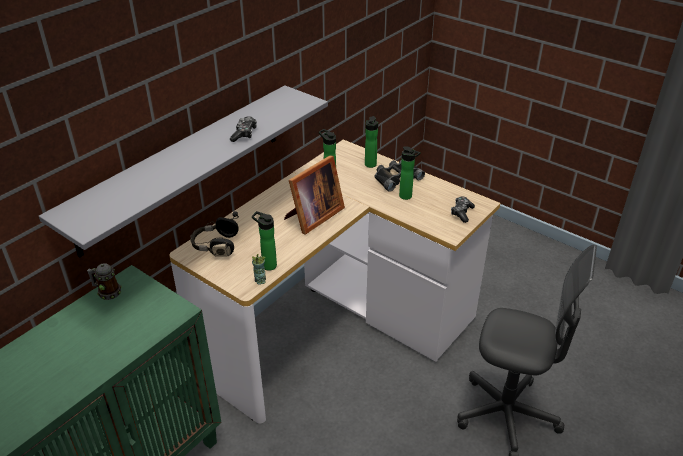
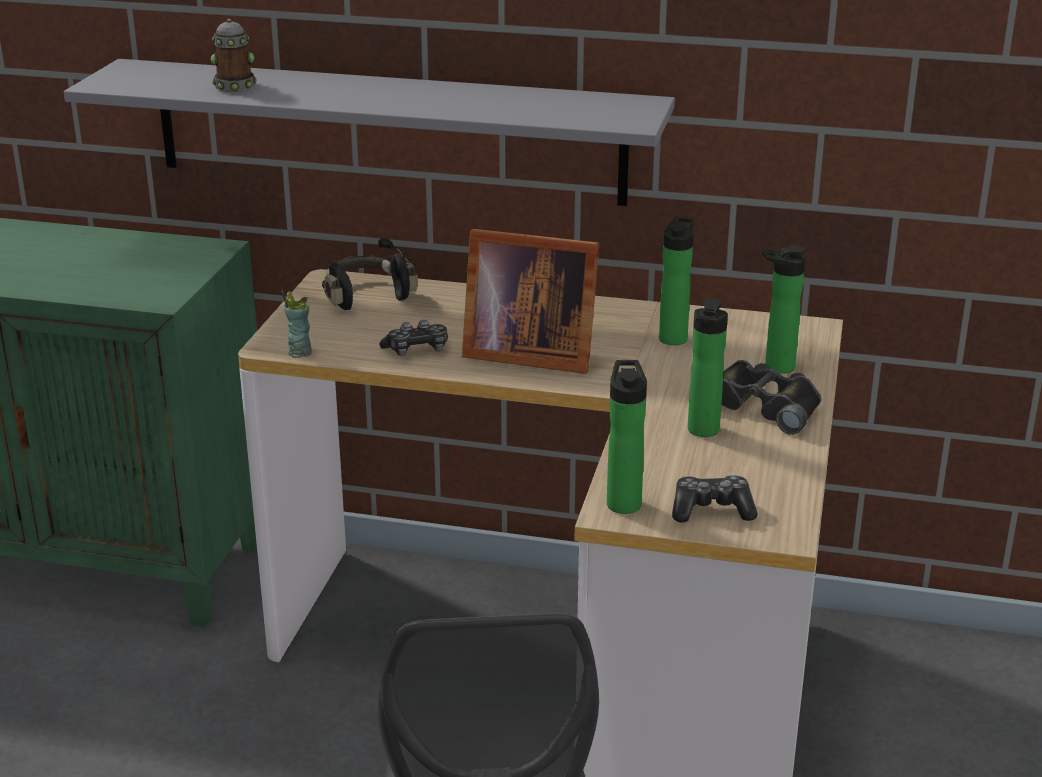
camera: 65 degrees right, 10 degrees down
mug [87,263,122,300] -> mug moved to [211,19,257,92]
game controller [230,116,257,142] -> game controller moved to [379,320,448,356]
bottle [252,211,277,271] -> bottle moved to [607,360,647,514]

